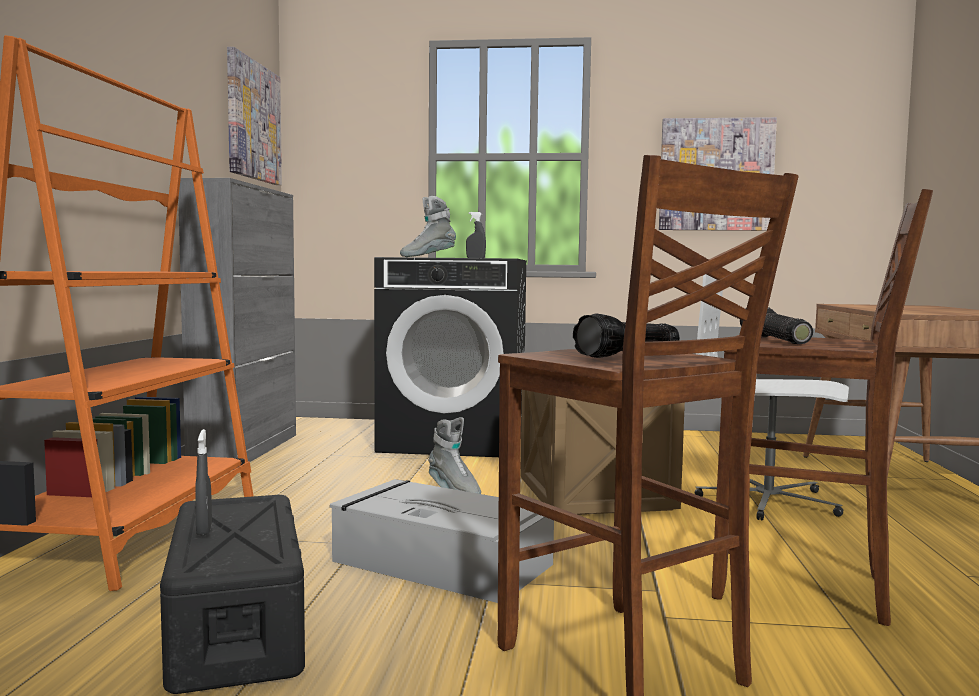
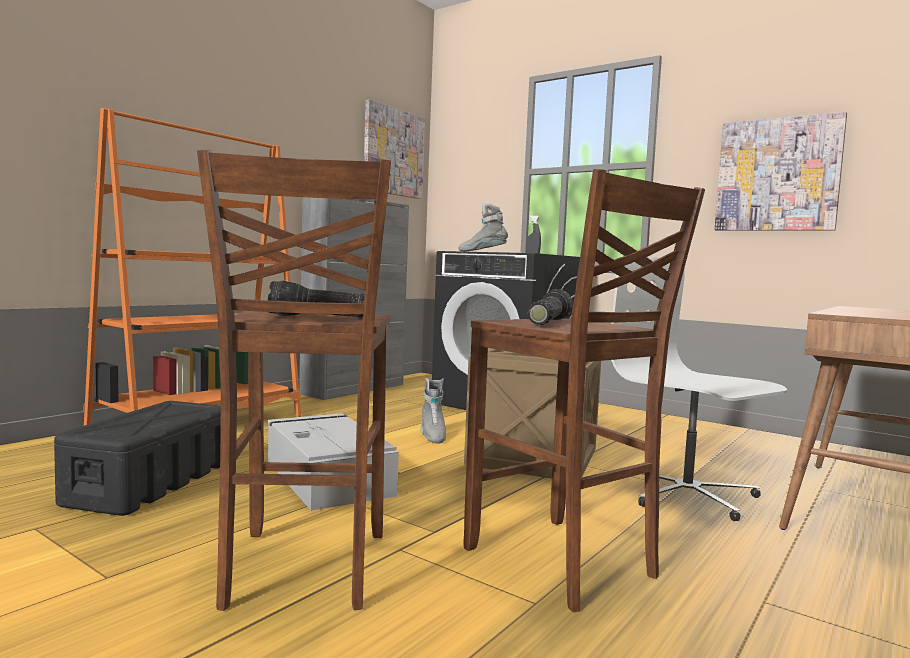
camera: 30 degrees right, 0 degrees up
grey spray bottle [195,429,212,536] -> none

